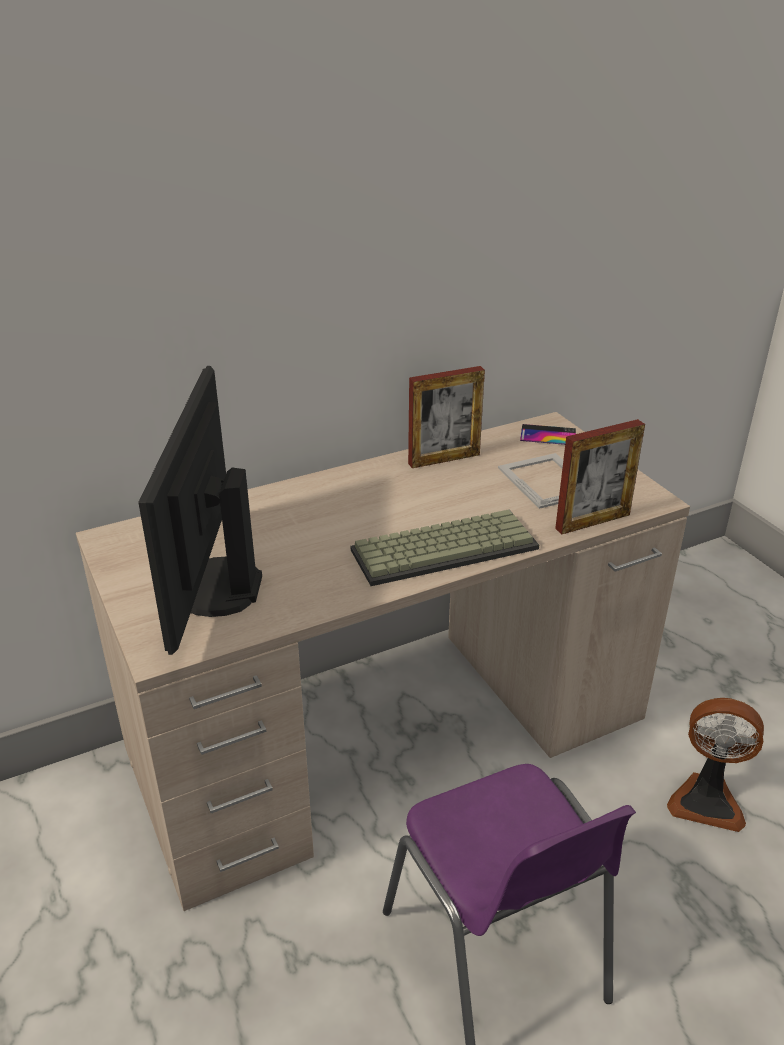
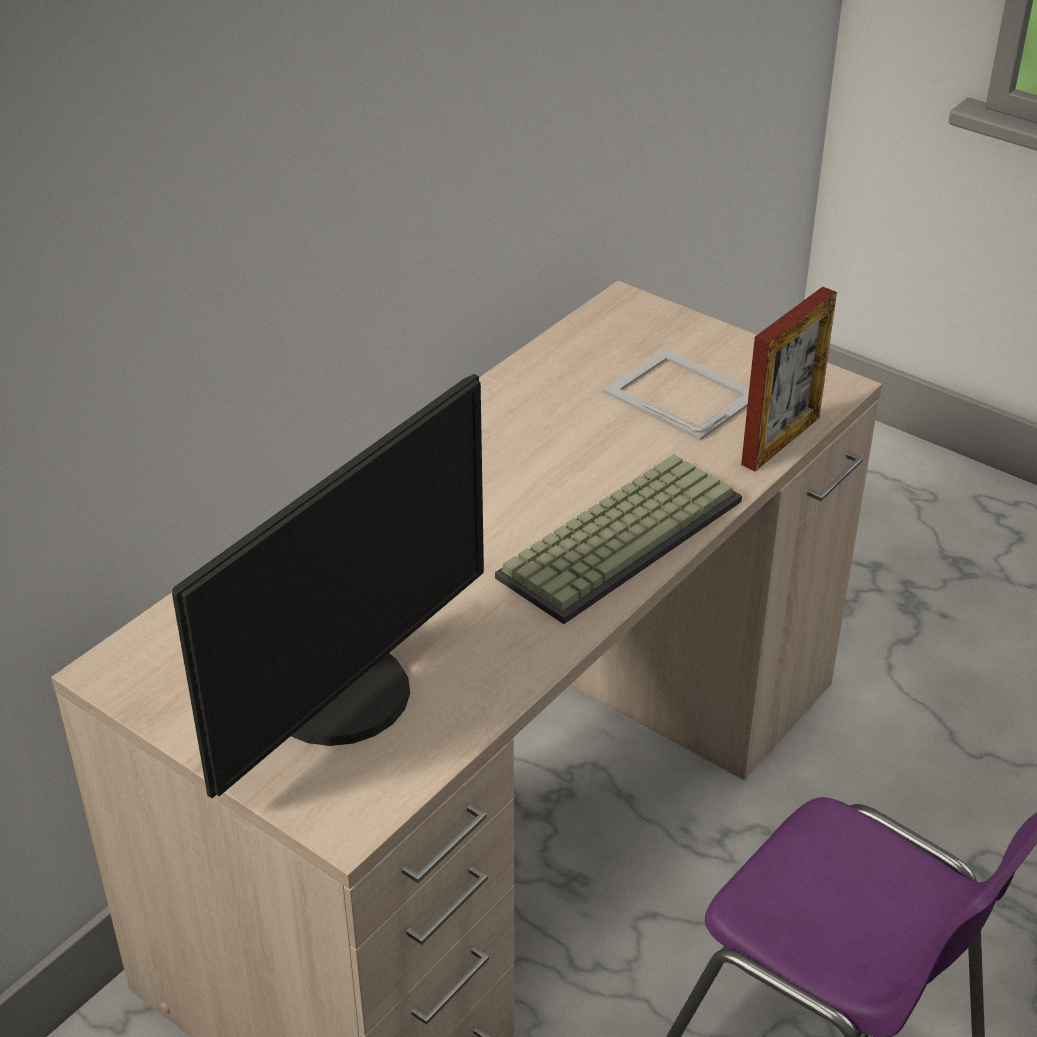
camera: 25 degrees left, 5 degrees up
monitor [138,366,262,655] -> monitor turned 120 degrees counterclockwise [172,374,484,798]
picture frame [408,366,485,468] -> none
phone [520,424,576,445] -> none
fan [667,698,764,832] -> none

